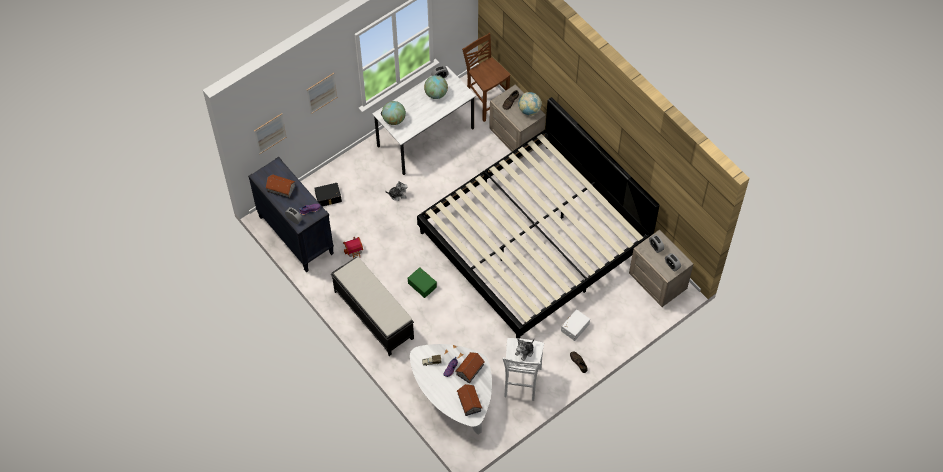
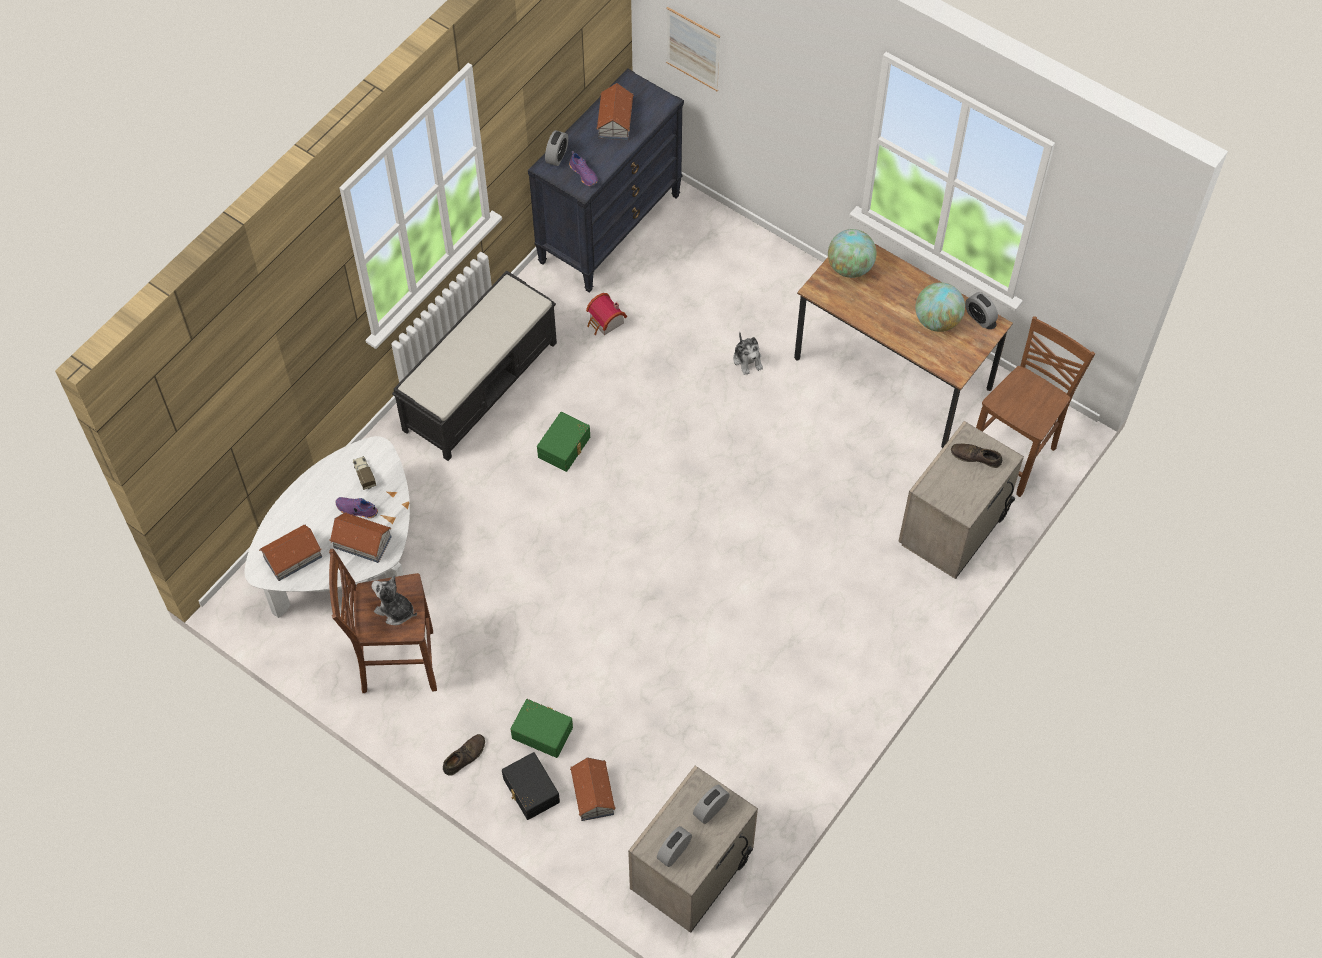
camera: 75 degrees right, 0 degrees up
picture [307,73,337,114] -> none
black storage box [314,183,342,207] -> black storage box moved to [502,752,560,820]
white desk [372,66,476,175] -> brown desk [794,243,1013,448]
bed [417,97,660,339] -> none
white stool [503,338,544,401] -> brown stool [329,549,437,693]
globe [518,92,542,116] -> none
white storage box [561,309,590,341] -> green storage box [511,699,573,758]
none -> toy house [570,757,616,821]

